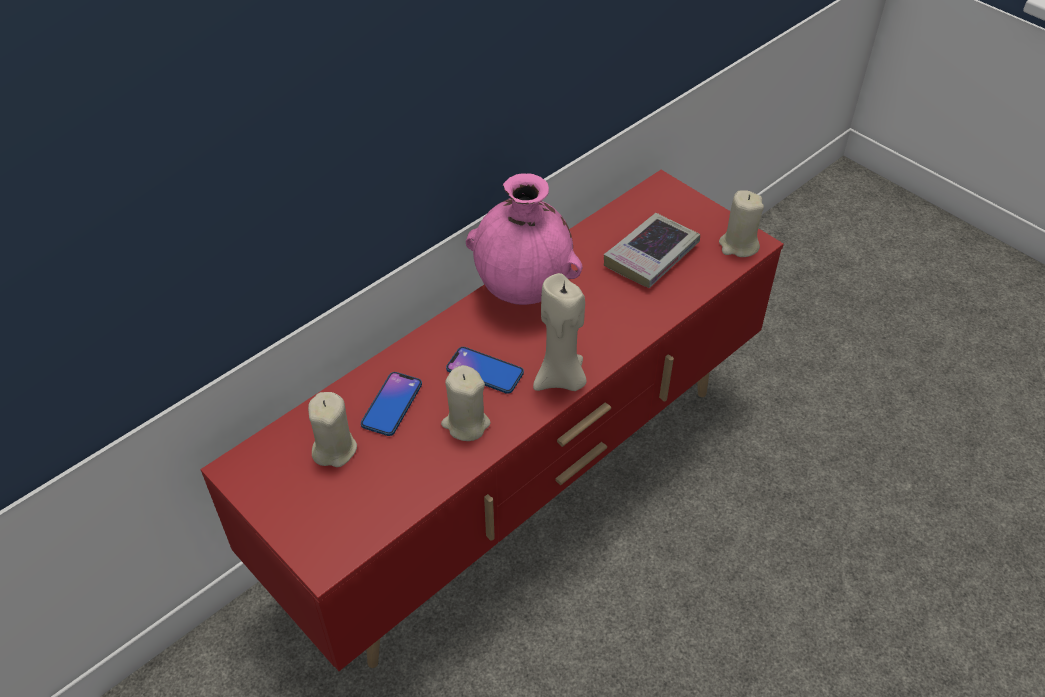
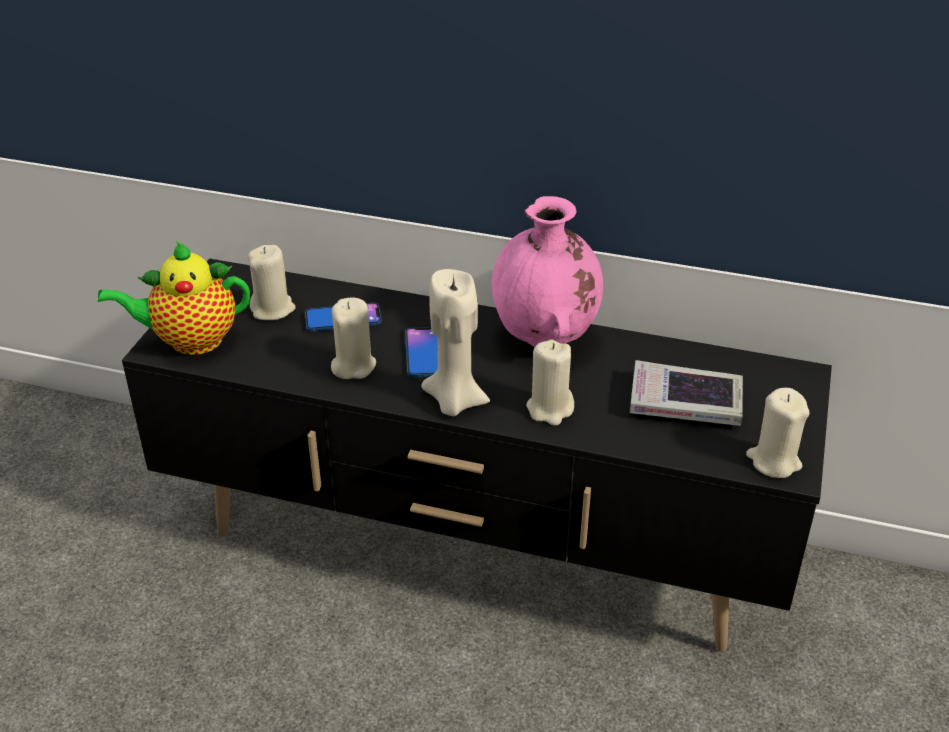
camera: 60 degrees right, 10 degrees down
red tv stand [200,170,784,671] -> black tv stand [122,258,832,652]
none -> teapot [98,241,250,355]
none -> beige candle [526,340,574,426]

